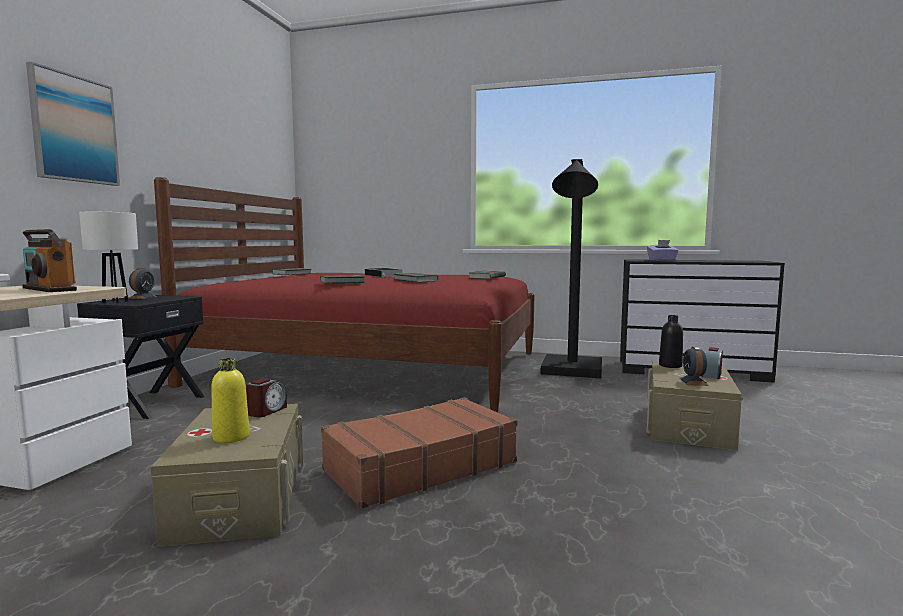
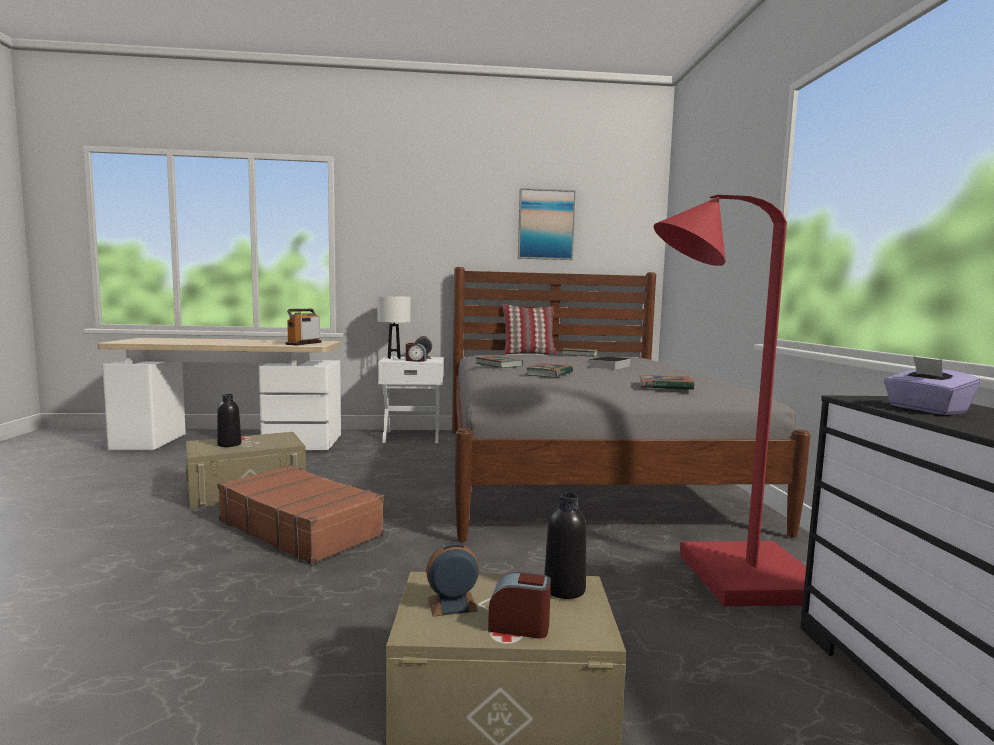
camera: 70 degrees right, 0 degrees up
picture [26,62,120,186] -> picture moved to [518,188,576,260]
black nightstand [77,295,205,419] -> white nightstand [378,356,443,443]
red bed [154,177,534,413] -> grey bed [452,267,811,542]
yellow bottle [211,358,250,443] -> black bottle [217,394,241,447]
alarm clock [246,378,287,418] -> alarm clock moved to [406,343,426,362]
black floor lamp [541,159,602,378] -> red floor lamp [653,195,806,606]
none -> pillow [503,304,557,355]

